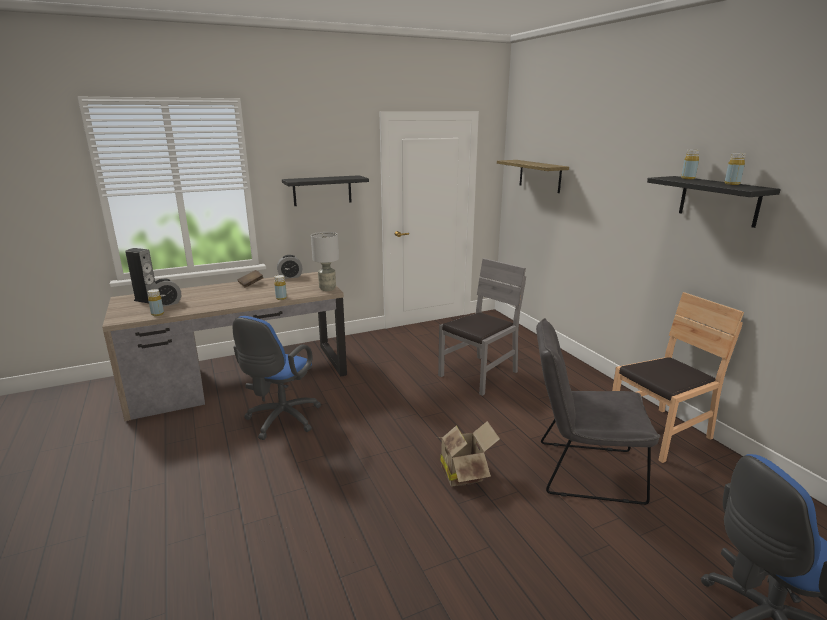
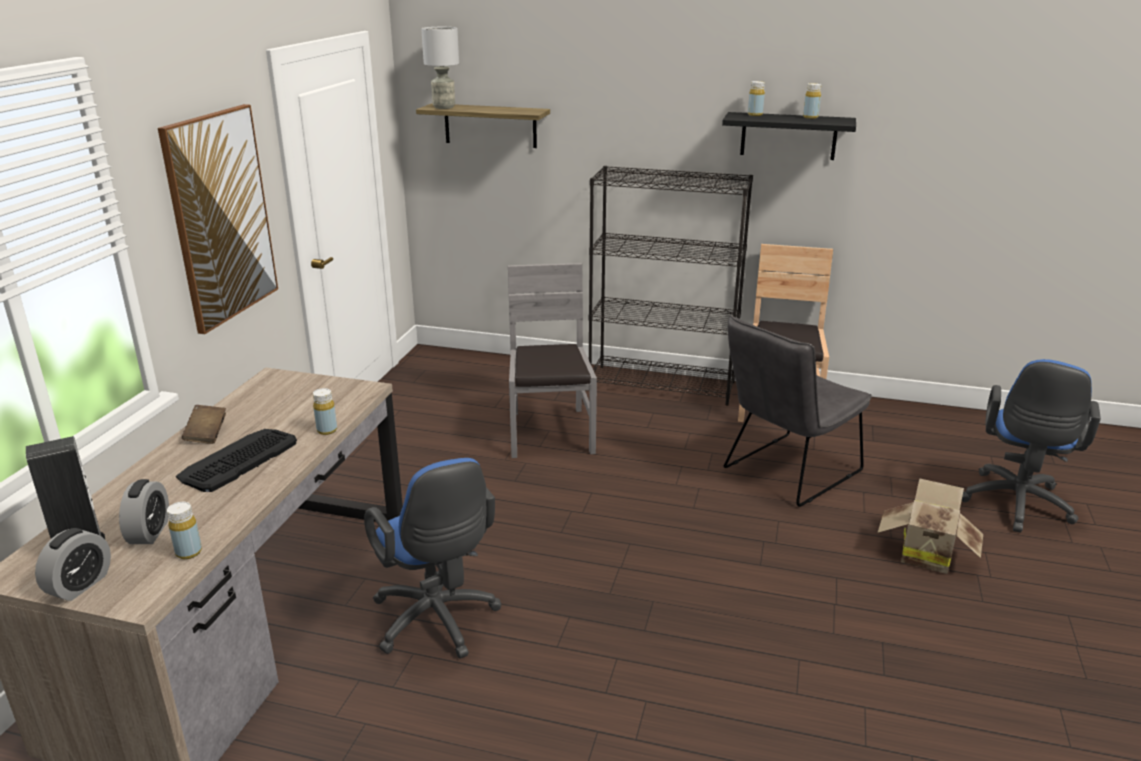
camera: 50 degrees left, 5 degrees up
alarm clock [277,255,302,279] -> alarm clock moved to [35,528,111,601]
black shelf [282,175,369,206] -> picture [158,104,278,334]
grey table lamp [311,232,339,291] -> grey table lamp moved to [421,27,459,109]
cardboard box [439,421,500,487] -> cardboard box moved to [878,478,983,574]
none -> keyboard [176,429,297,492]
none -> black bookcase [589,166,753,406]

